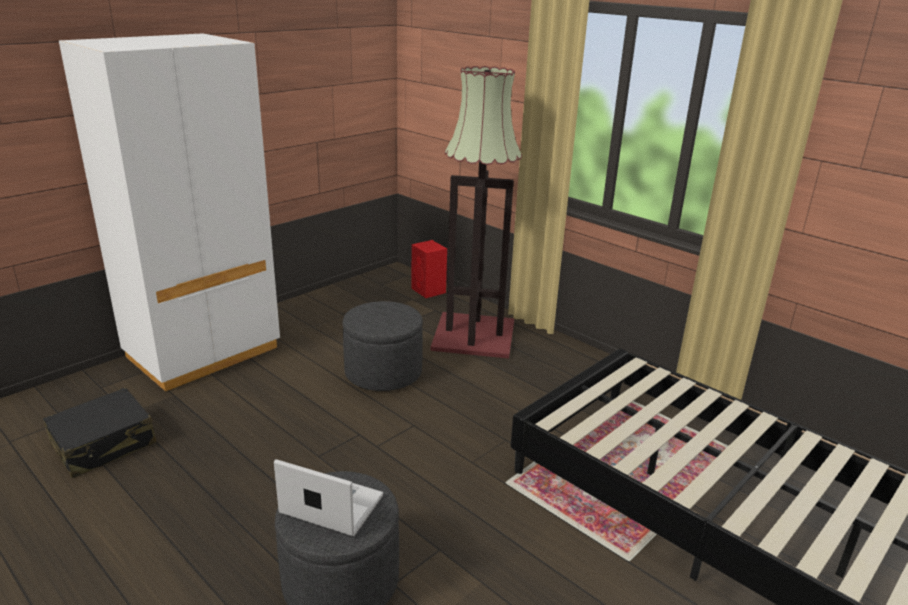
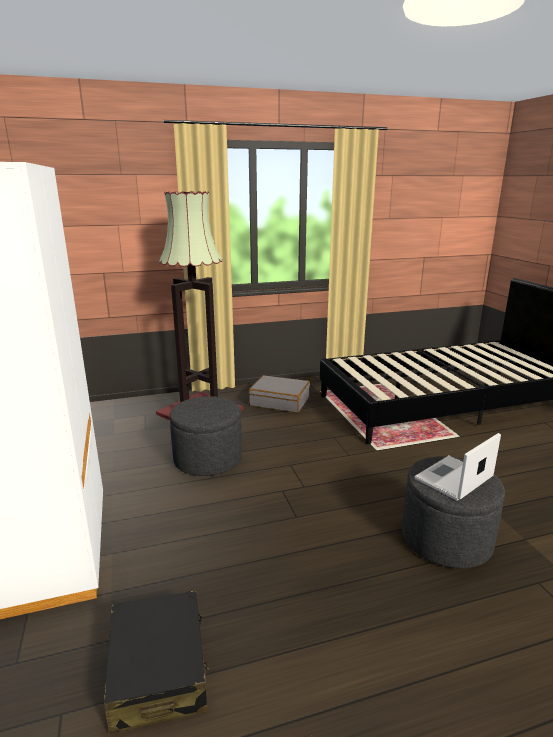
camera: 60 degrees left, 5 degrees down
red speaker [411,240,447,298] -> none
none -> grey suitcase [249,375,310,413]

